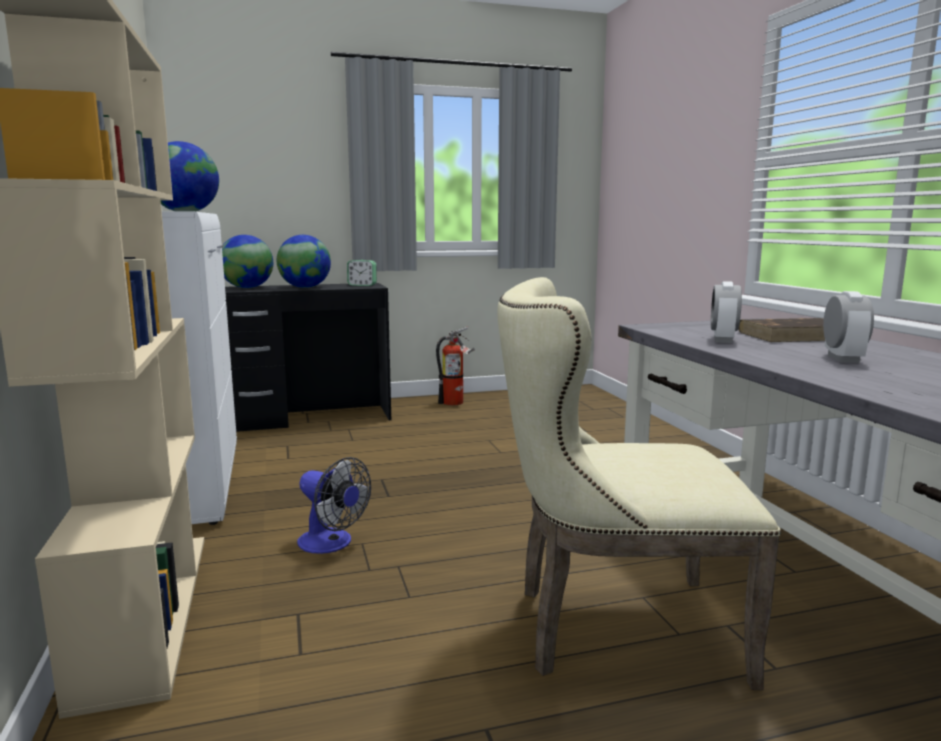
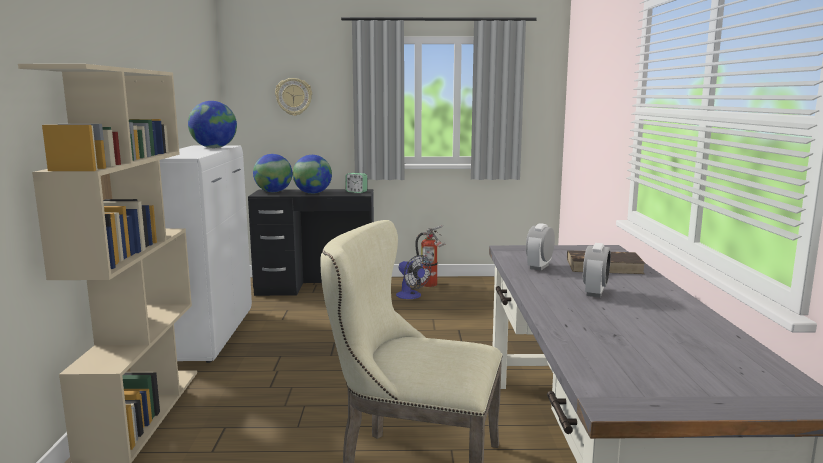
camera: 15 degrees right, 0 degrees up
fan [297,457,371,554] -> fan moved to [396,255,431,299]
none -> wall clock [275,78,312,116]

